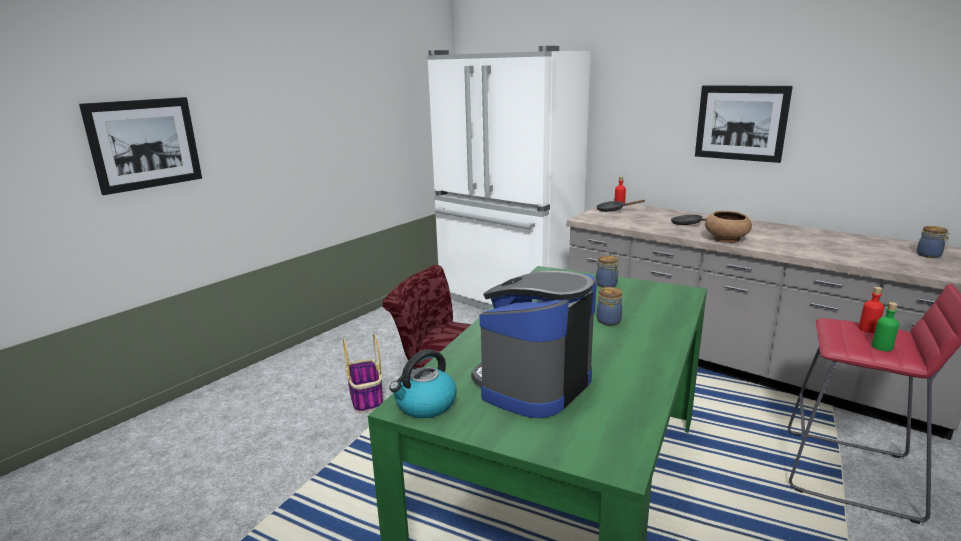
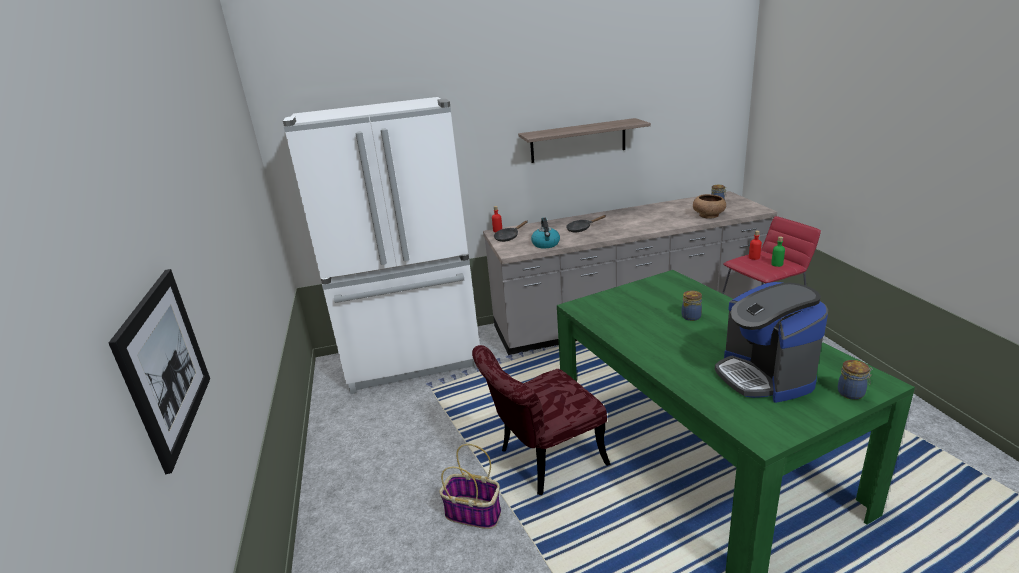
camera: 50 degrees left, 5 degrees up
kettle [389,349,457,418] -> kettle moved to [531,218,560,248]
jar [596,255,618,288] -> jar moved to [838,360,873,400]
picture [695,85,793,163] -> shelf [518,118,651,163]
brown bowl [705,211,752,243] -> brown bowl moved to [693,194,726,219]

